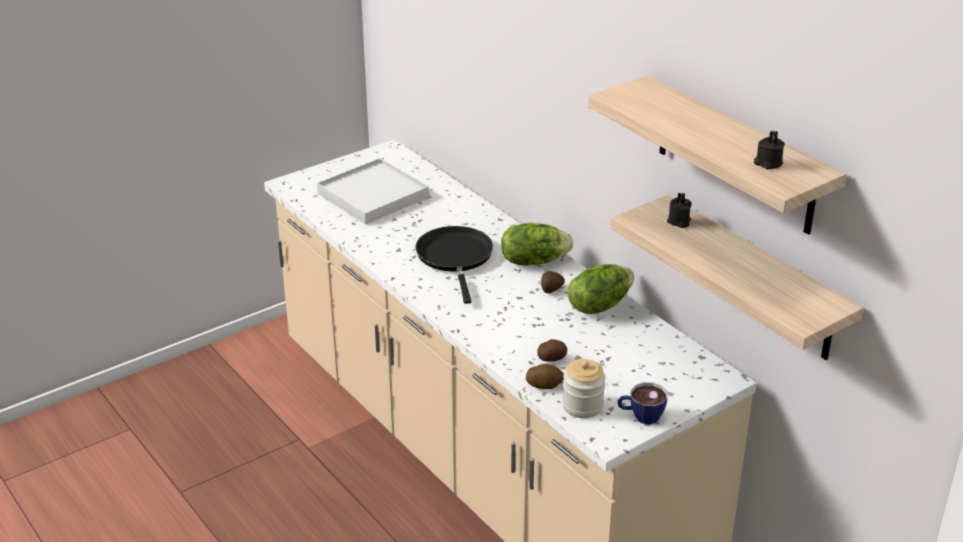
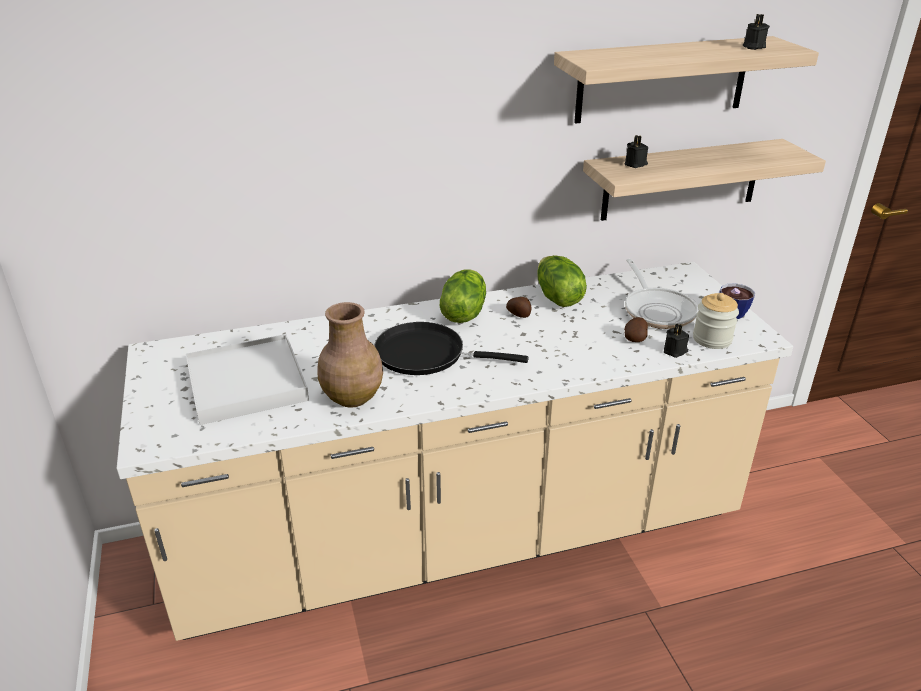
camera: 70 degrees left, 0 degrees up
potato [526,364,564,389] -> black candle [664,324,689,358]
none -> brown vase [318,302,383,408]
none -> frying pan [625,259,698,329]

